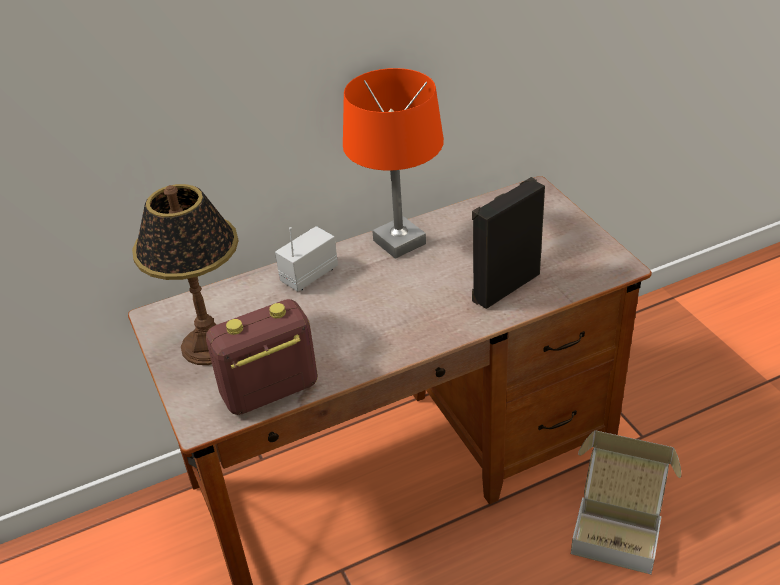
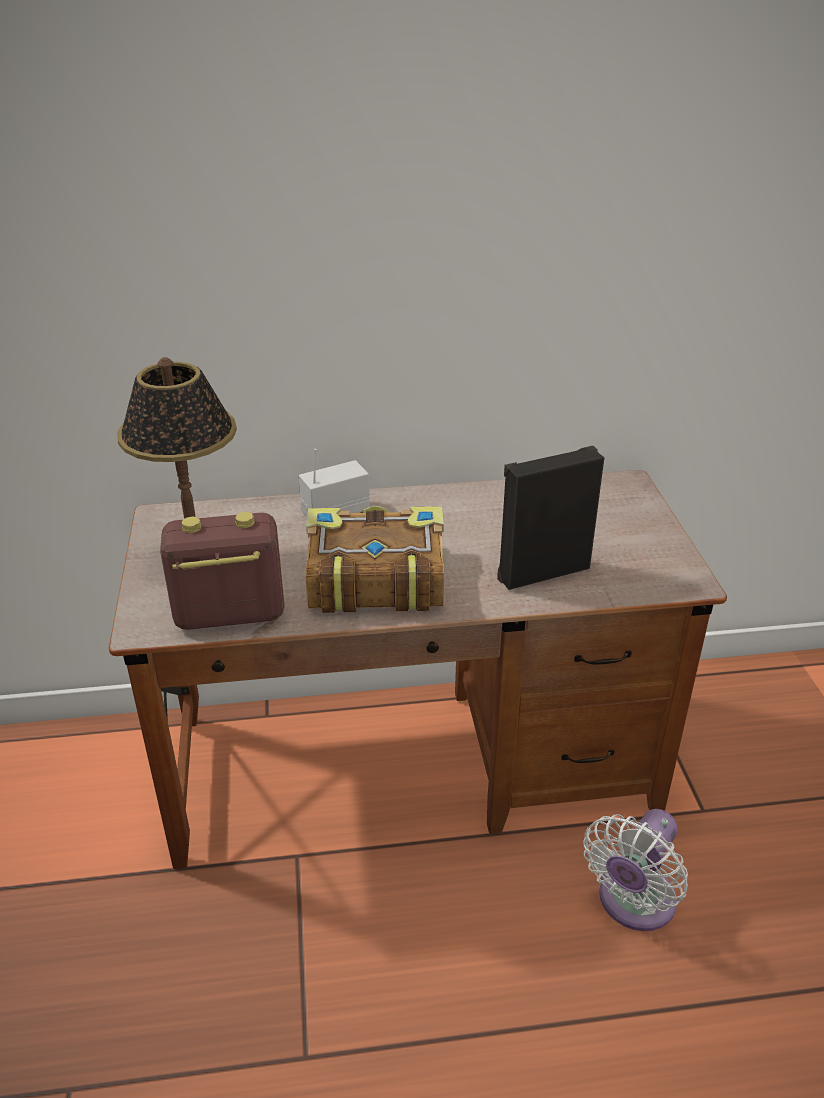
camera: 15 degrees right, 5 degrees down
orange table lamp [343,68,444,259] -> none
cardboard box [571,430,681,574] -> white fan [583,809,688,931]
none -> book [306,506,444,613]

